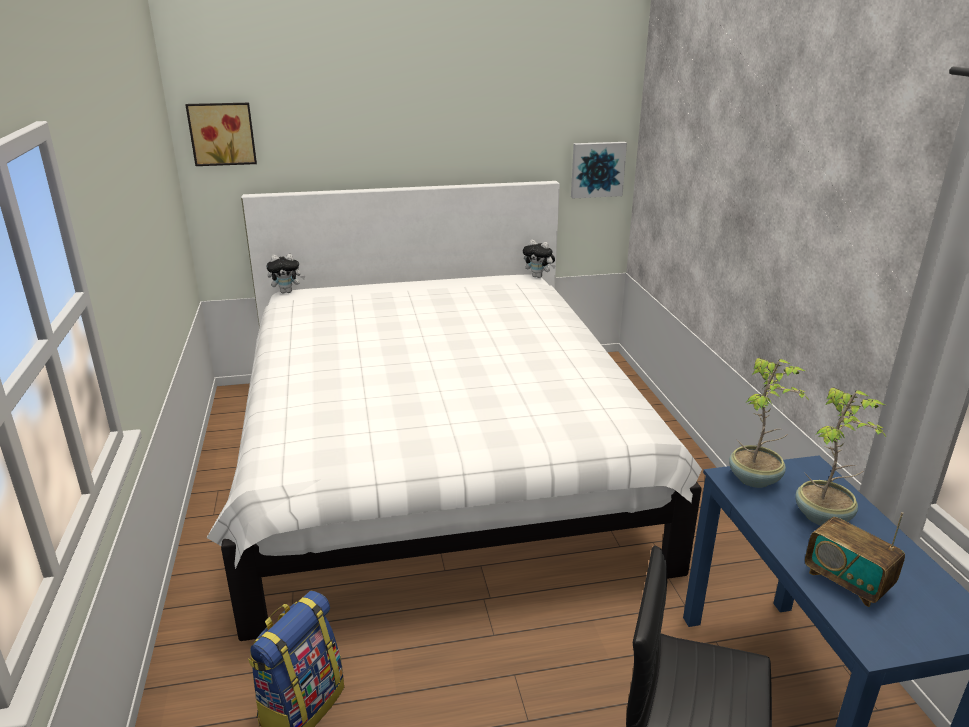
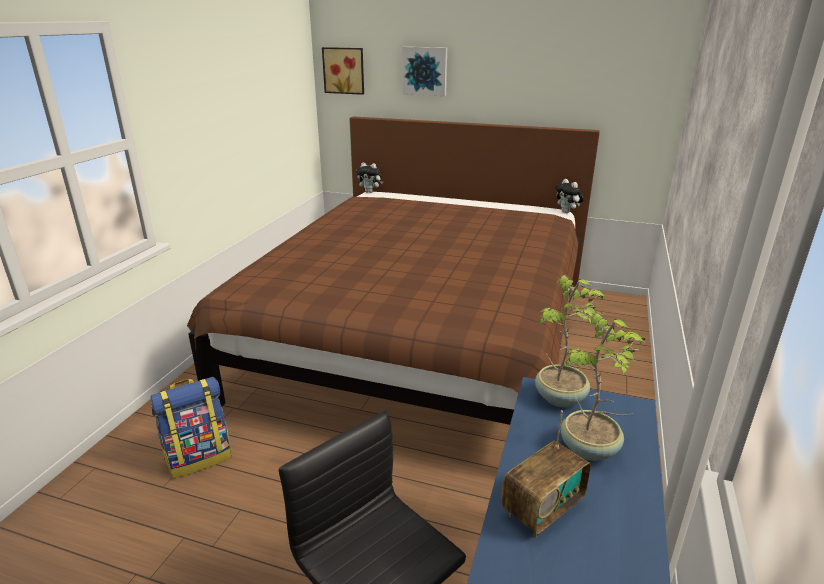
camera: 30 degrees right, 0 degrees up
white bed [207,181,702,641] -> brown bed [187,116,600,425]
picture [571,142,627,198] -> picture moved to [402,47,447,96]
radio [805,512,905,607] -> radio turned 120 degrees counterclockwise [501,410,591,538]

